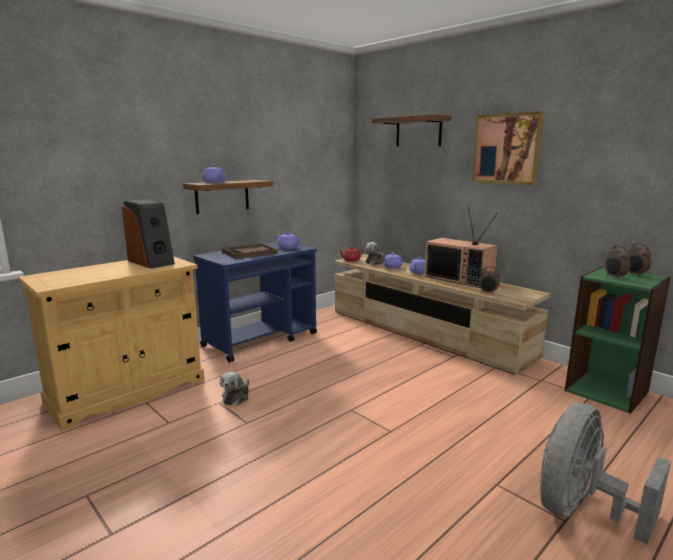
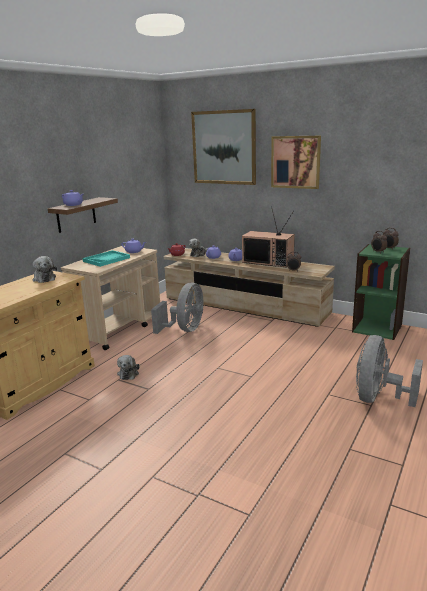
camera: 15 degrees left, 5 degrees up
speaker [122,199,175,269] -> plush toy [33,256,57,283]
blue cart [193,242,317,363] -> beige cart [61,246,160,350]
brown tray [222,243,278,259] -> turquoise tray [83,250,130,267]
shelf [372,114,452,147] -> picture [191,109,256,185]
none -> grey fan [151,282,203,334]

